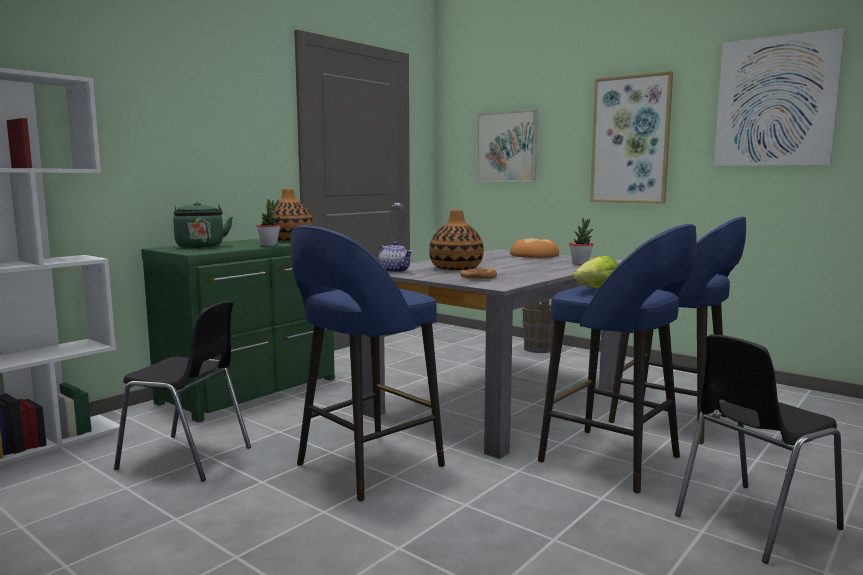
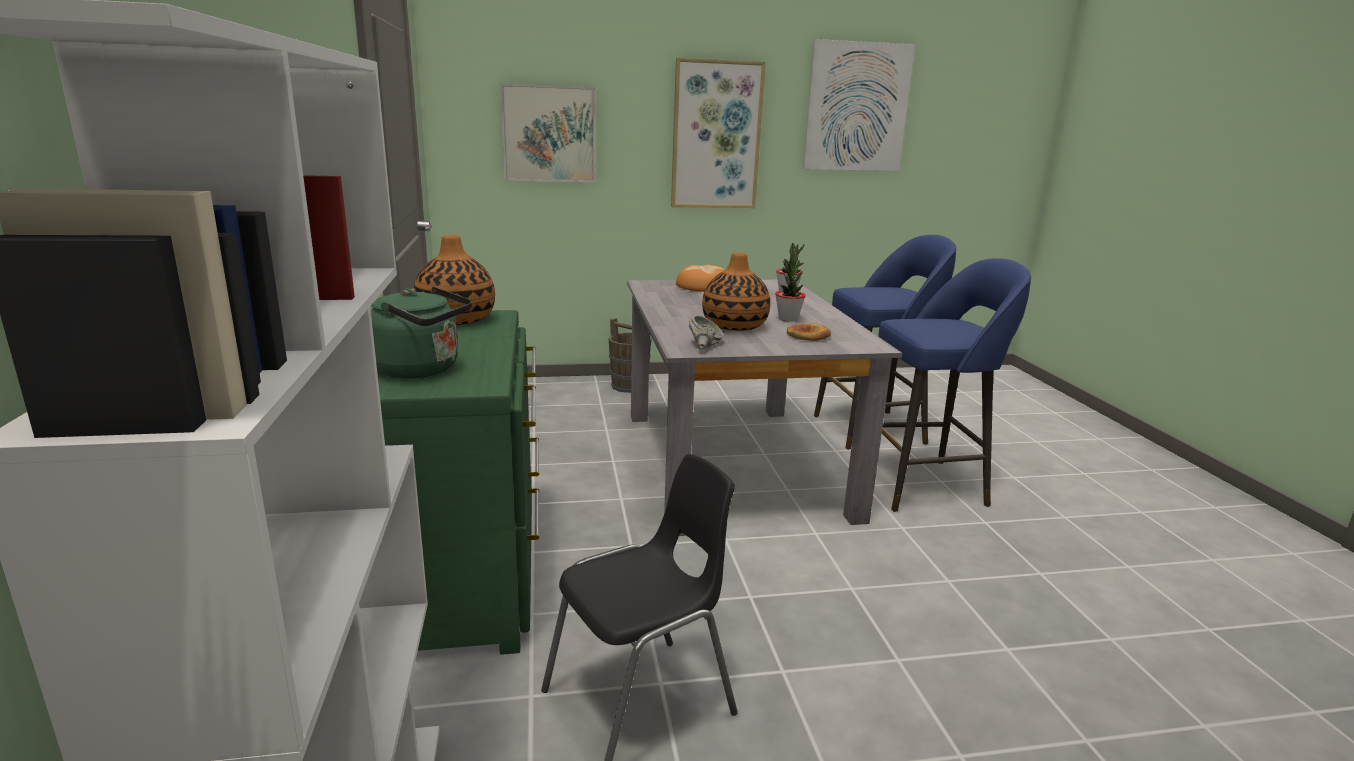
camera: 50 degrees left, 10 degrees up
potted plant [256,199,281,246] -> potted plant moved to [775,260,806,322]
blue stool [291,225,445,501] -> none
teapot [378,241,412,273] -> grey bowl [689,315,724,350]
lettuce [573,256,619,288] -> none
black chair [675,334,844,564] -> none

